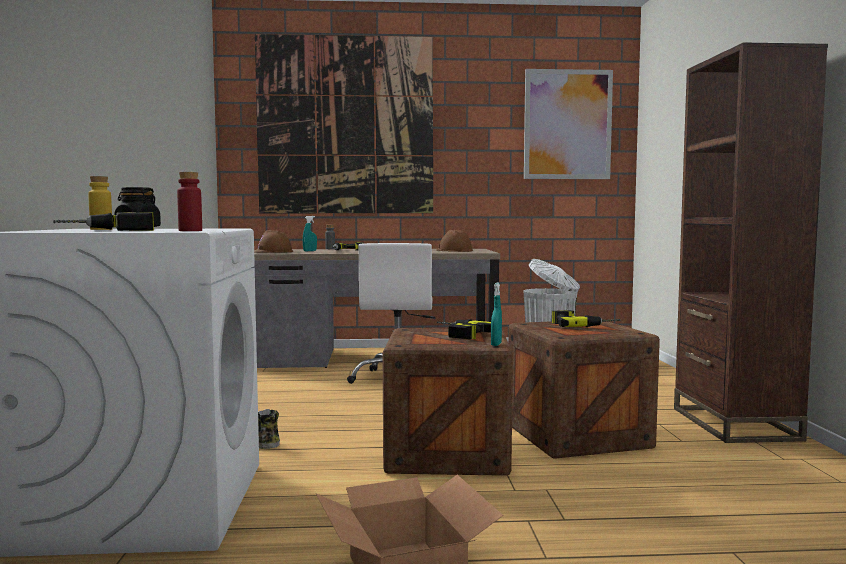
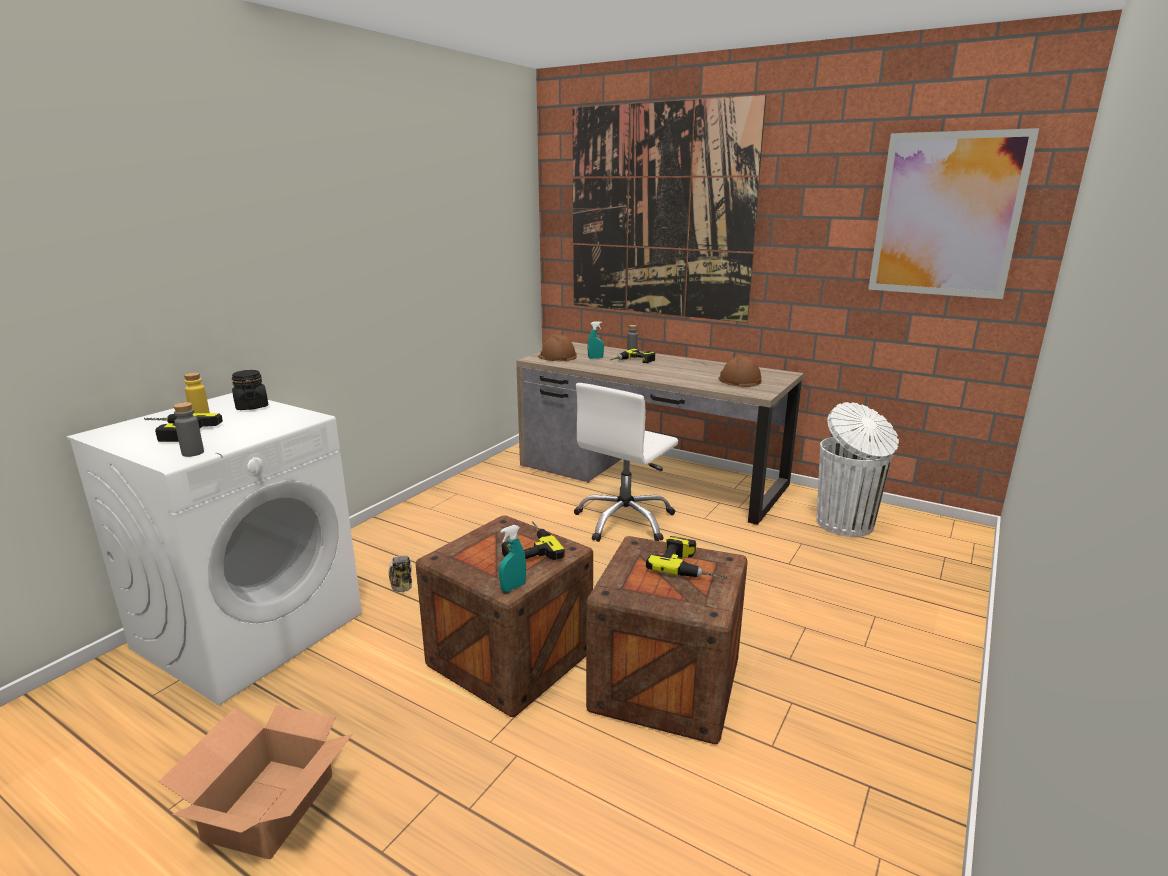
camera: 35 degrees right, 15 degrees up
red bottle [177,172,202,231] -> grey bottle [173,402,204,457]
brown bookcase [674,42,828,443] -> none

